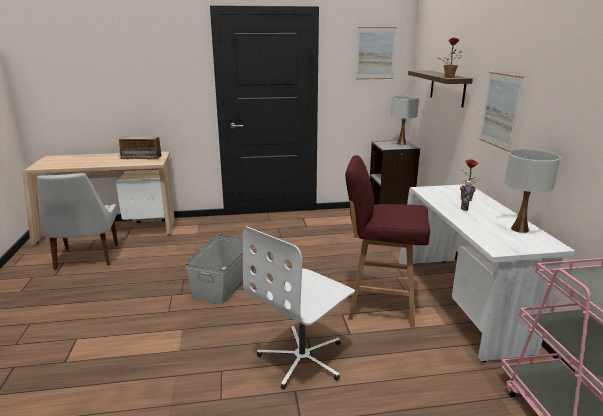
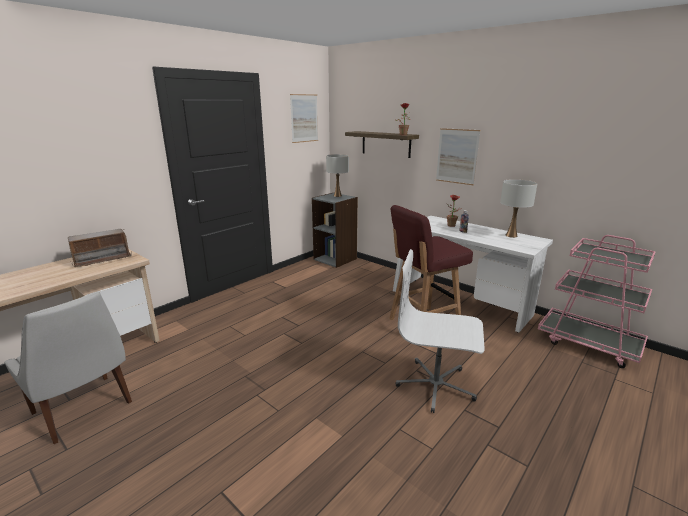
camera: 40 degrees left, 0 degrees up
grey storage box [185,235,252,304] -> none
white office chair [243,226,355,389] -> white office chair turned 105 degrees clockwise [396,249,485,413]

